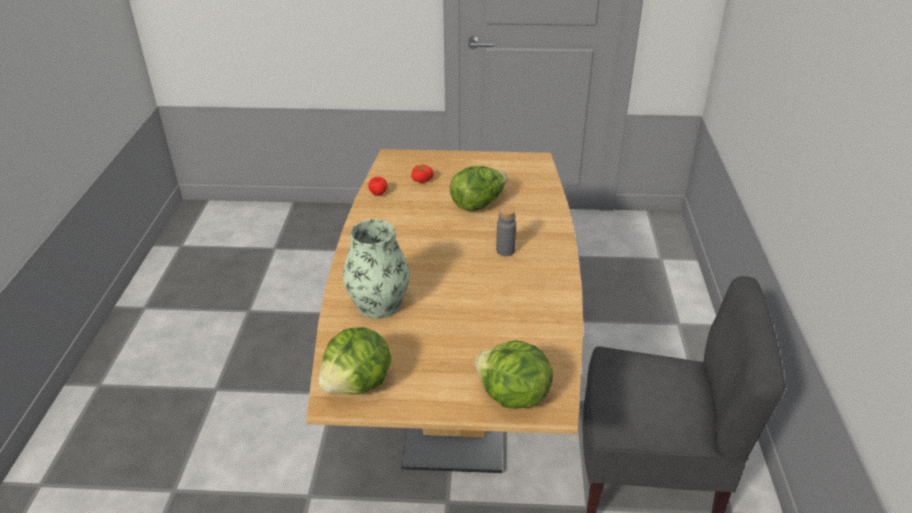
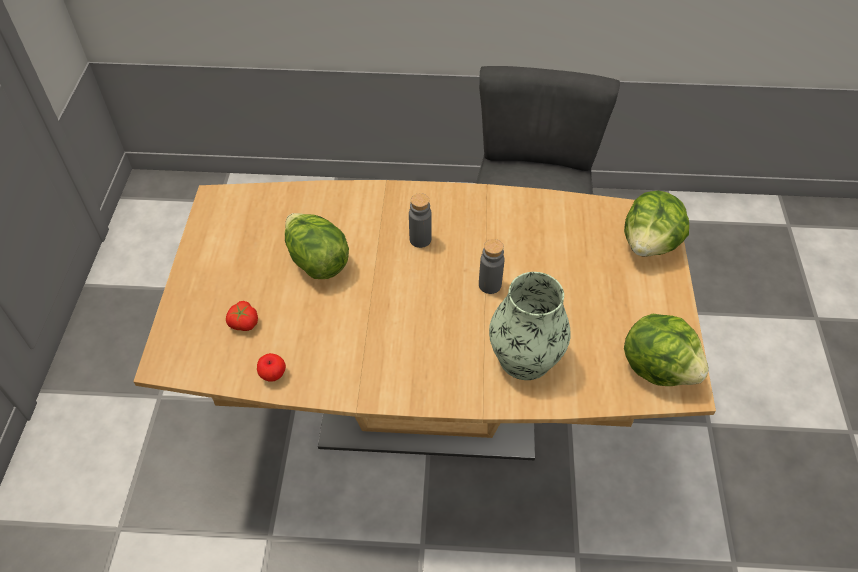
camera: 90 degrees left, 15 degrees up
none -> grey bottle [479,239,505,294]

